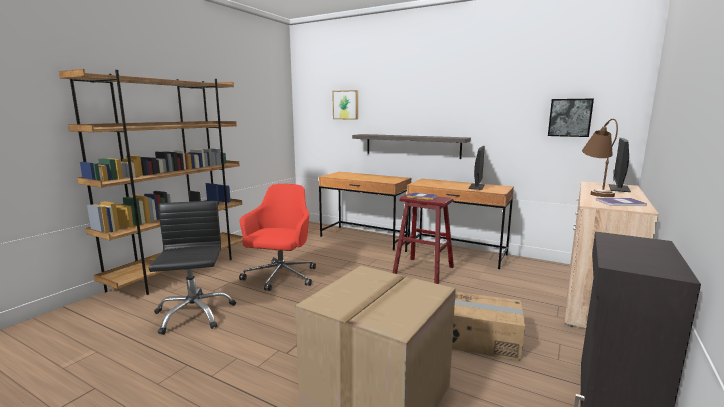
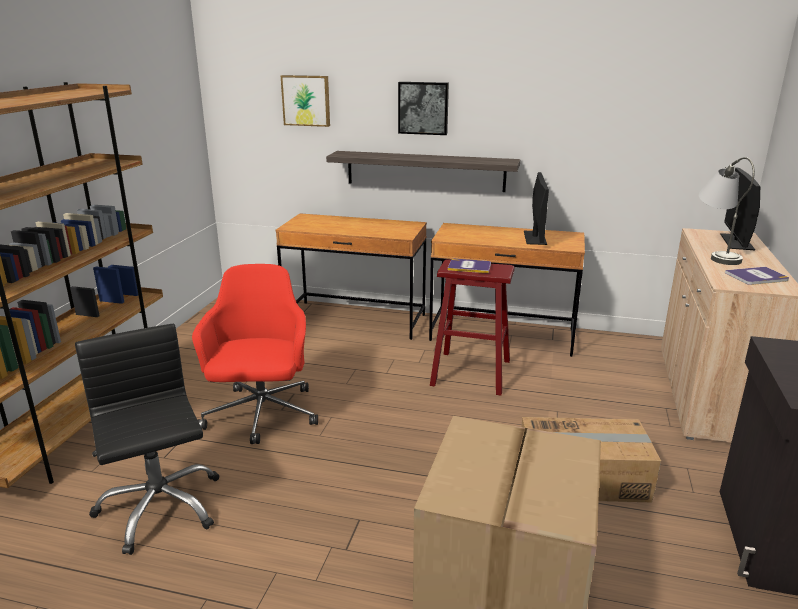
camera: 15 degrees left, 10 degrees up
picture [548,98,594,137] -> picture moved to [398,82,449,135]
brown table lamp [582,119,618,197] -> grey table lamp [698,157,755,265]

